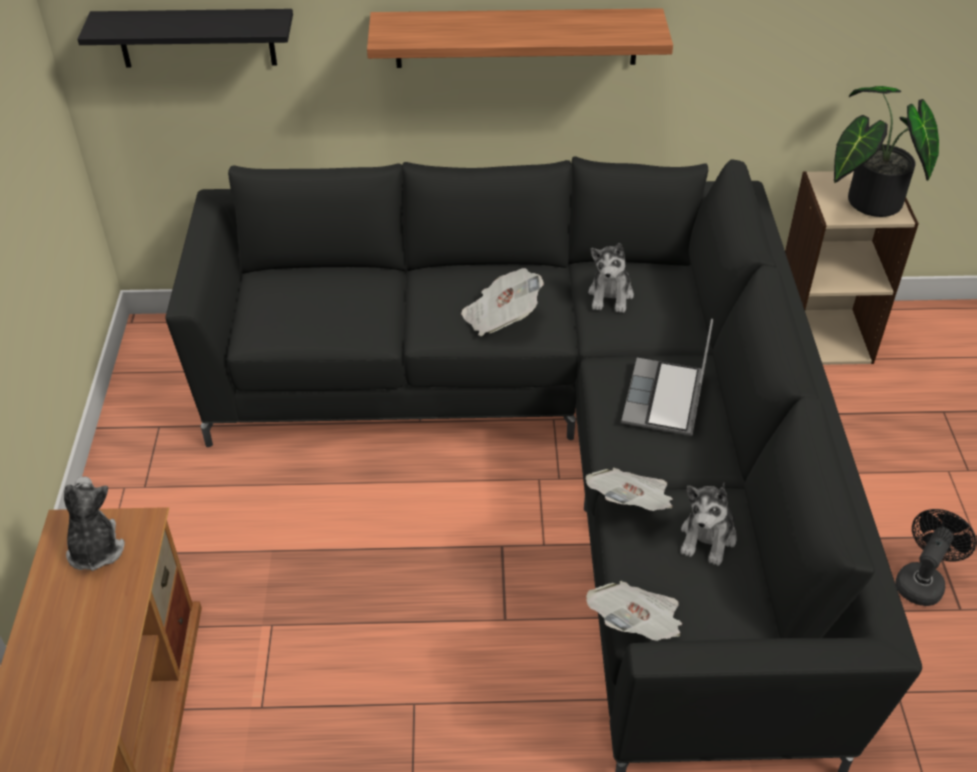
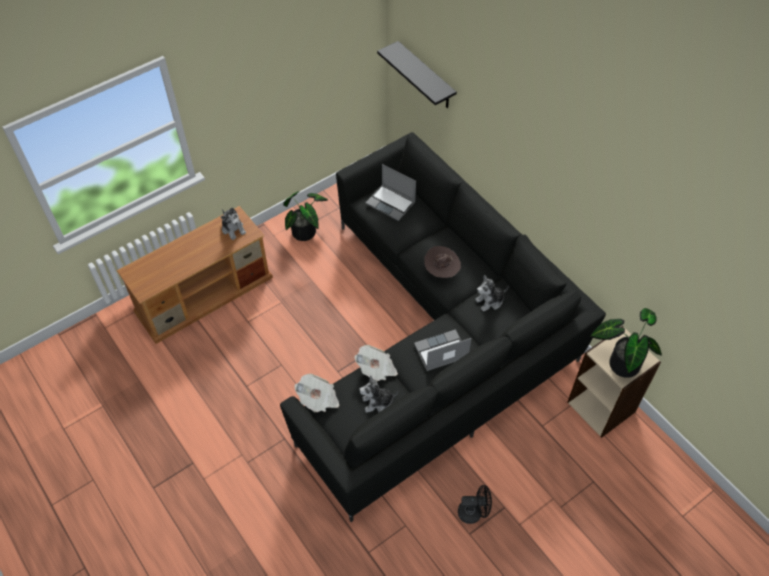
camera: 55 degrees right, 10 degrees up
plush toy [64,476,125,571] -> plush toy turned 105 degrees clockwise [221,208,246,240]
shelf [367,8,673,68] -> none
newspaper [461,268,544,336] -> brown hat [424,246,461,278]
none -> potted plant [283,191,328,241]
none -> laptop [366,164,416,221]

